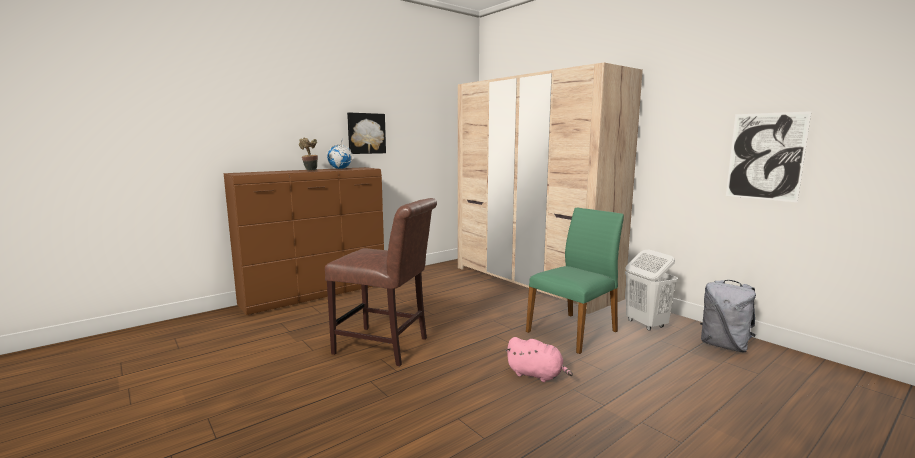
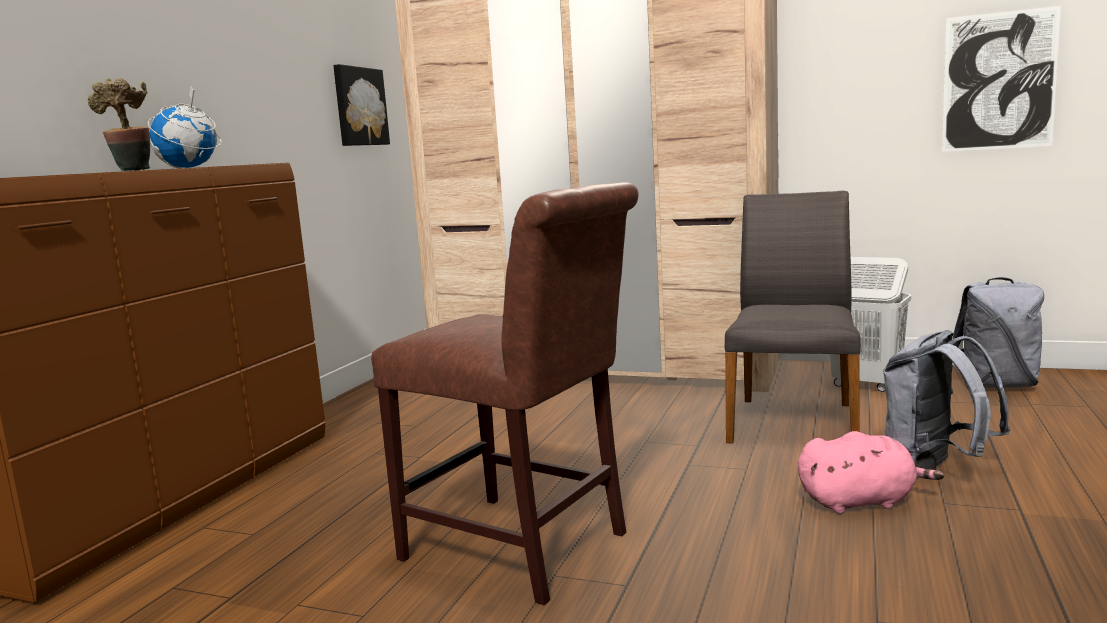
camera: 30 degrees left, 0 degrees up
brown chair [325,198,437,366] -> brown chair turned 45 degrees clockwise [371,182,639,605]
picture [347,112,386,154] -> picture moved to [333,64,390,146]
green chair [526,208,624,354] -> grey chair [725,191,861,444]
none -> grey backpack [883,330,1011,470]

